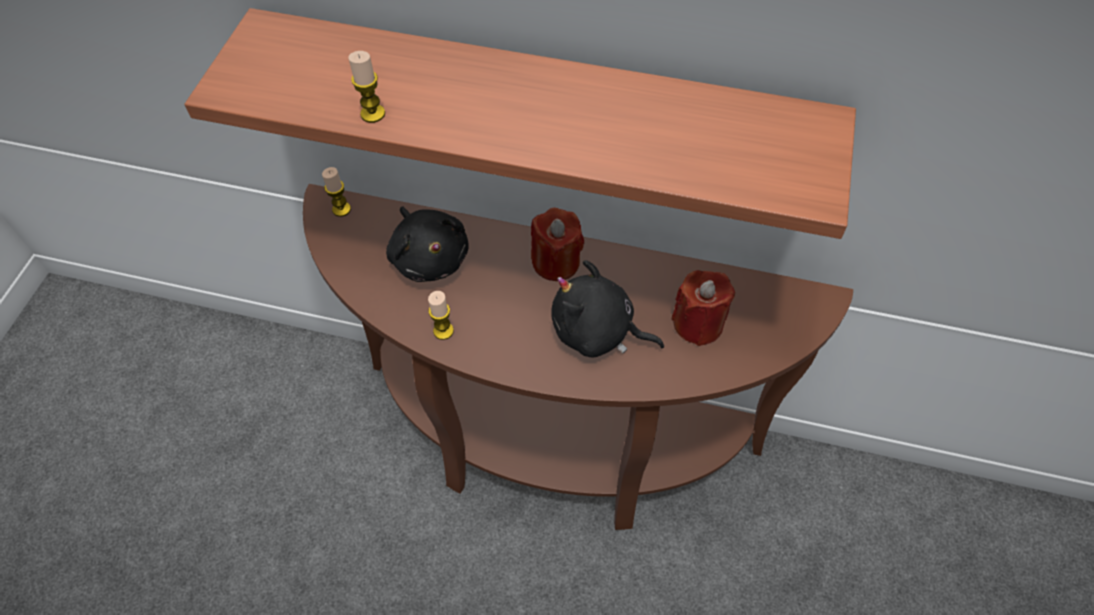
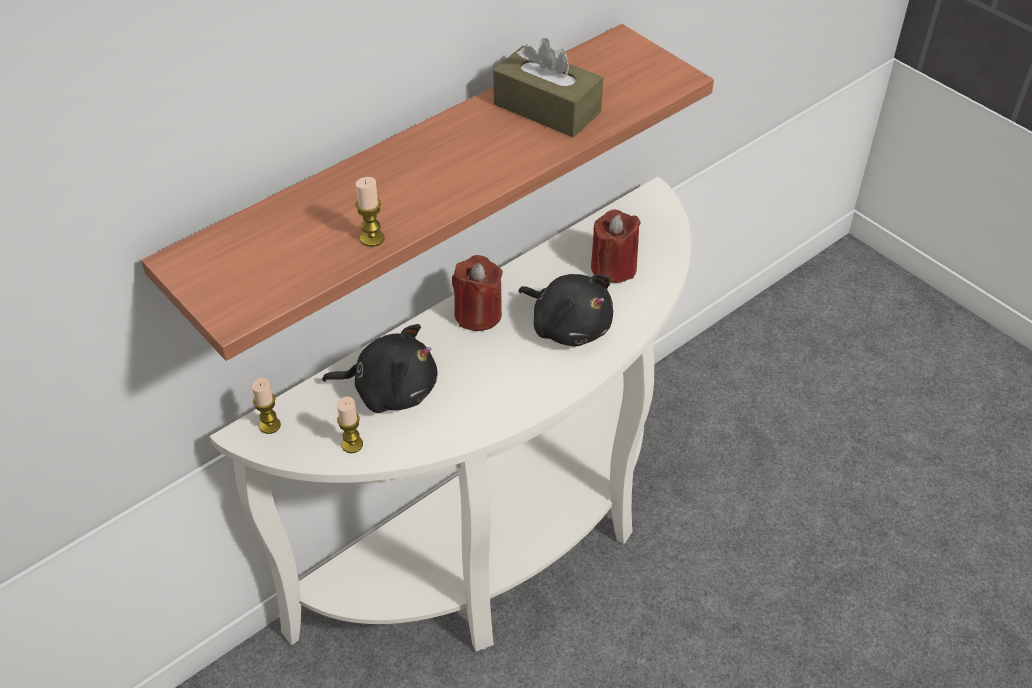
camera: 55 degrees left, 10 degrees down
brown console table [303,184,853,530] -> white console table [210,177,691,651]
candle [428,291,454,340] -> candle moved to [337,396,363,453]
black plush toy [551,260,664,357] -> black plush toy turned 105 degrees counterclockwise [518,274,613,346]
none -> brown tissue box [493,38,603,137]

